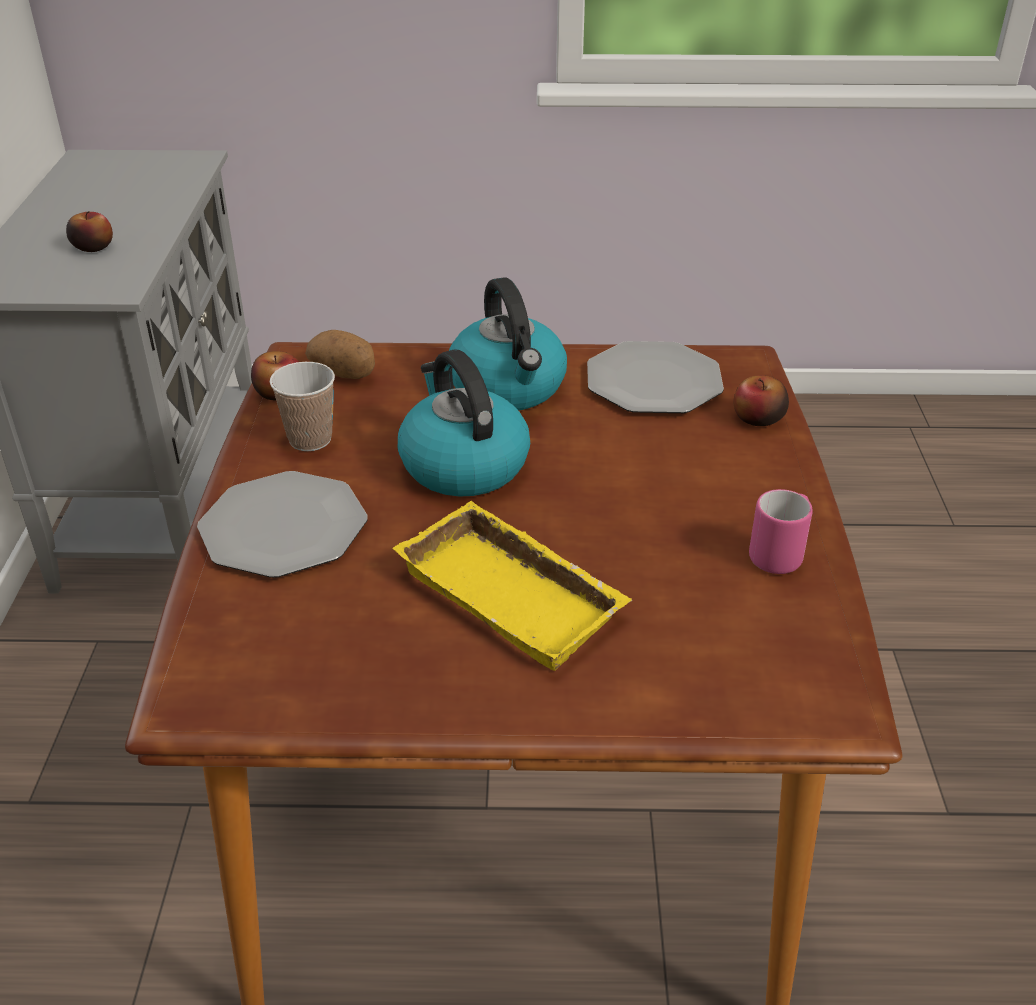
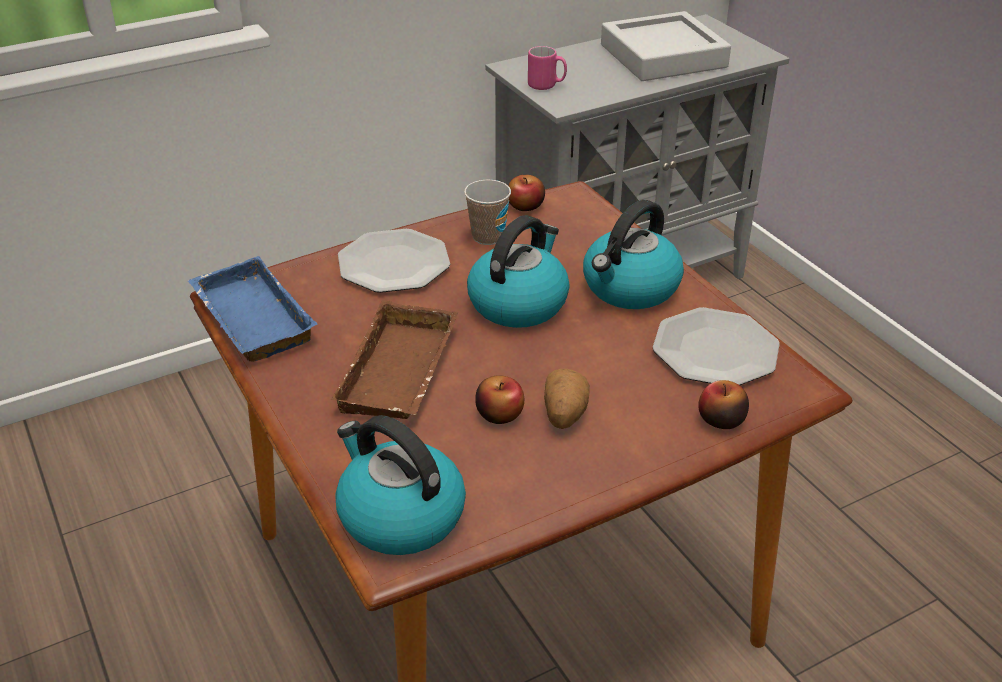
camera: 60 degrees right, 0 degrees up
apple [66,211,113,252] -> apple moved to [475,375,524,424]
potato [305,330,375,379] -> potato moved to [544,369,590,429]
yellow tray [393,501,633,671] -> brown tray [331,300,459,419]
pink mug [749,489,813,574] -> pink mug moved to [528,46,567,90]
none -> blue tray [188,256,318,362]
none -> kettle [335,415,466,555]
none -> grey tray [601,11,731,81]

